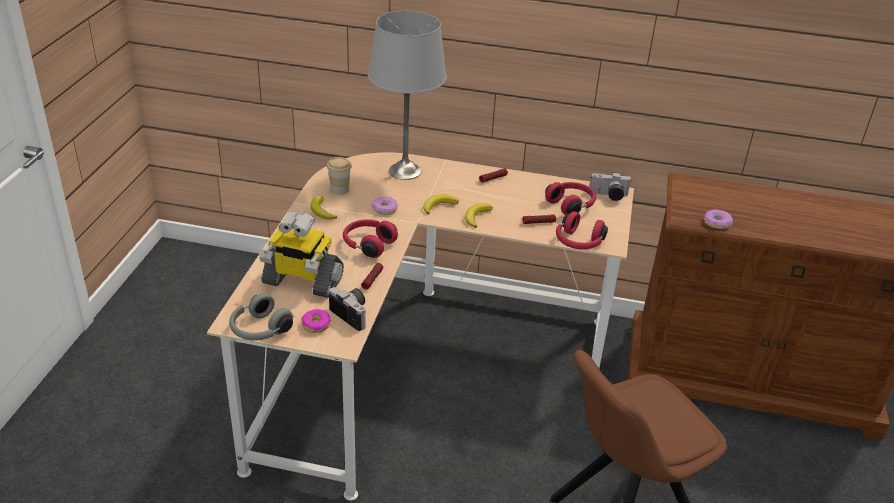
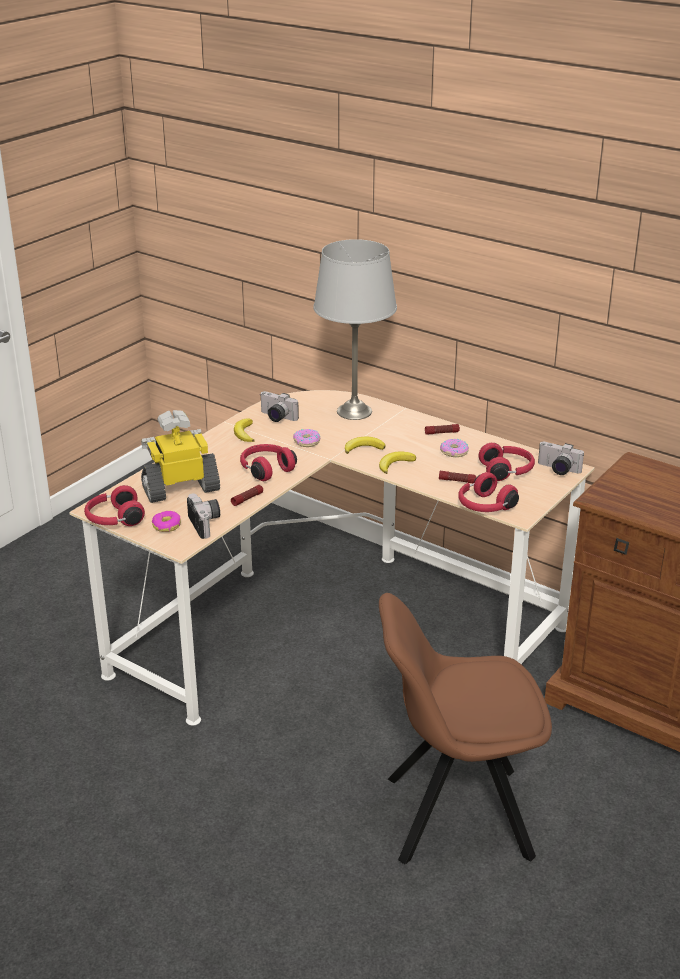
camera: 25 degrees right, 5 degrees down
grey headphones [229,293,293,340] -> red headphones [84,485,145,526]
toy robot [259,211,344,298] -> toy robot turned 120 degrees clockwise [141,410,220,503]
cup [327,157,352,195] -> camera [260,391,299,422]
donut [704,209,733,229] -> donut moved to [440,439,469,457]

